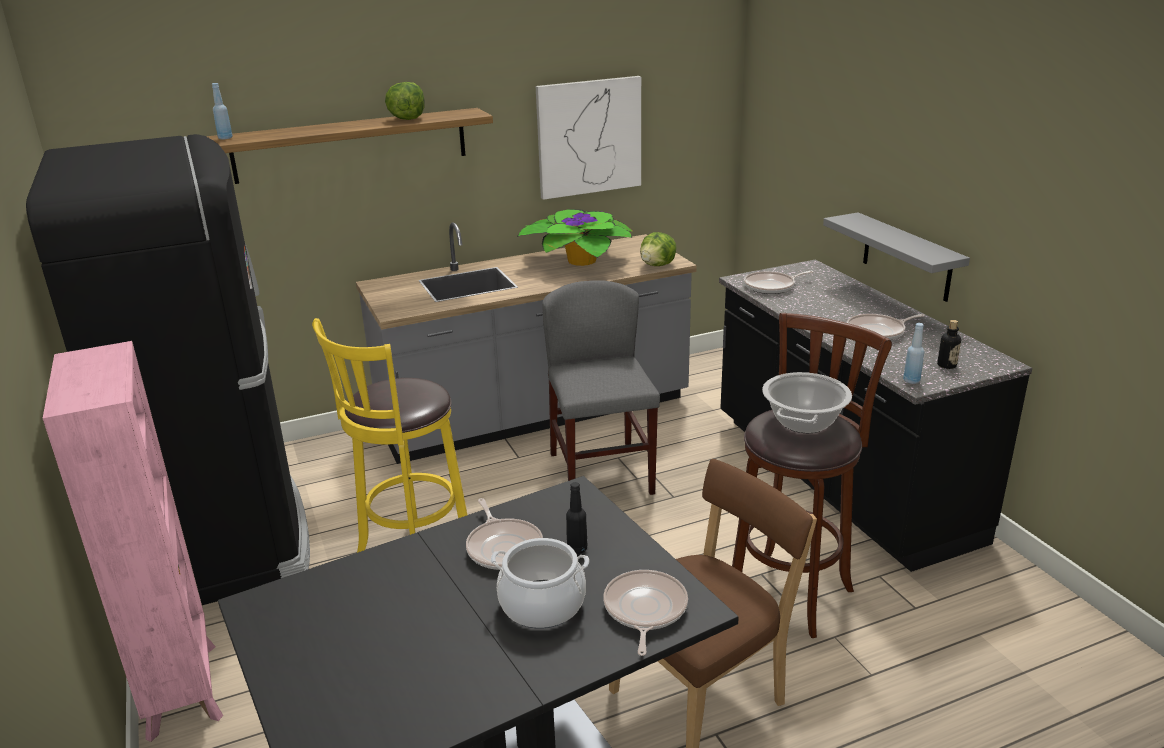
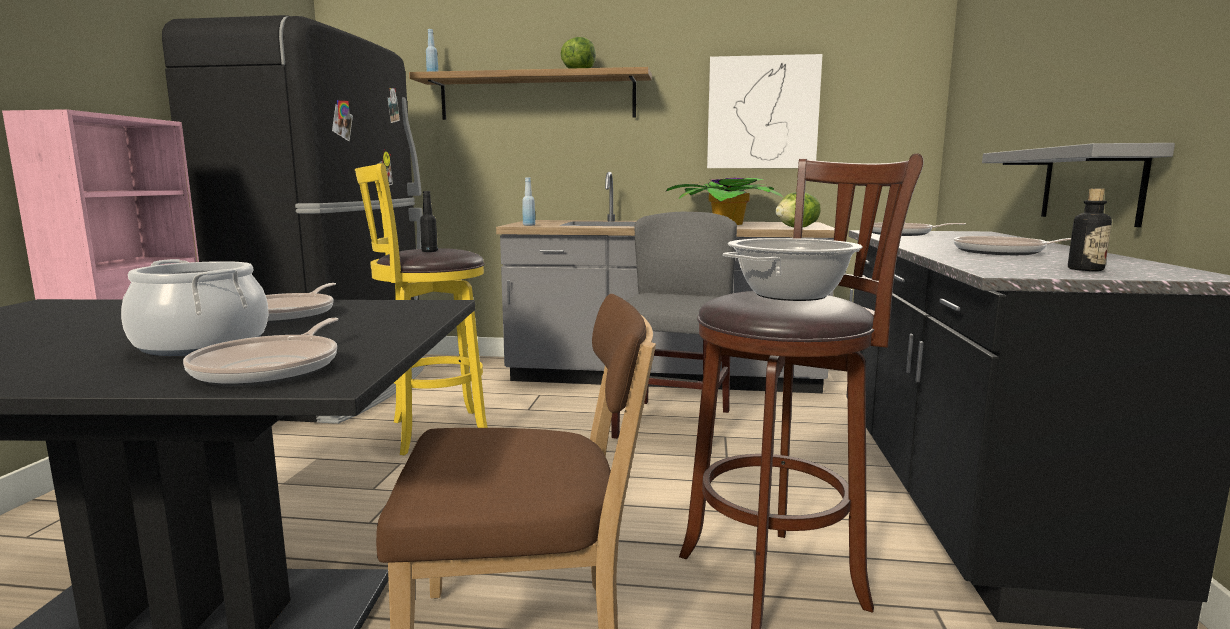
camera: 30 degrees right, 15 degrees down
black bottle [566,482,587,554] -> black bottle moved to [420,191,438,252]
frying pan [603,570,688,656] -> frying pan turned 150 degrees clockwise [183,318,339,386]
blue bottle [903,323,924,384] -> blue bottle moved to [522,178,535,226]

